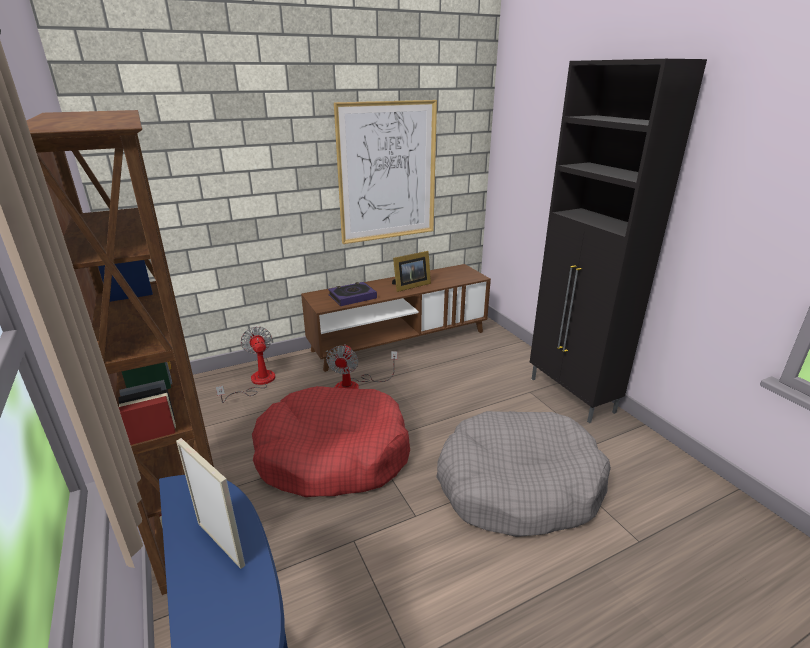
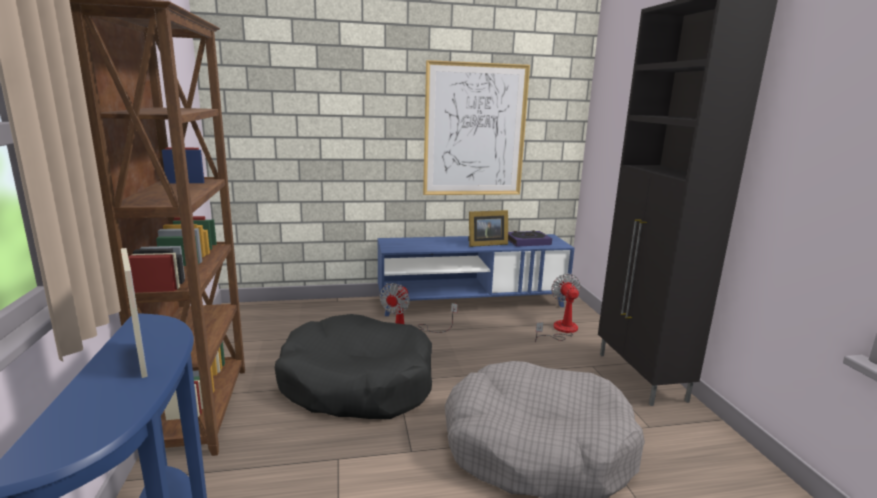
camera: 15 degrees right, 10 degrees down
fan [216,326,276,403] -> fan moved to [535,273,580,342]
red dog bed [252,386,410,497] -> black dog bed [275,314,432,419]
brown tv stand [301,264,491,372] -> blue tv stand [378,234,575,316]
book [328,282,377,306] -> book moved to [508,230,552,247]

